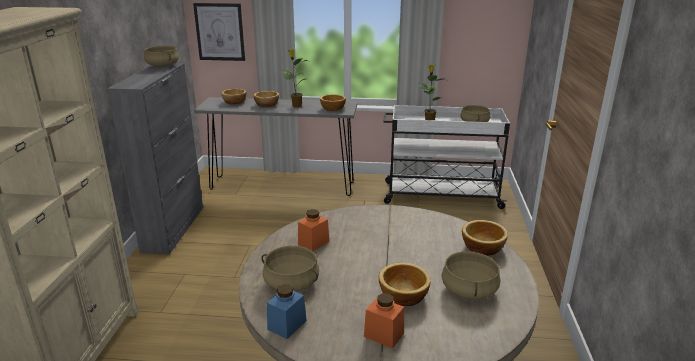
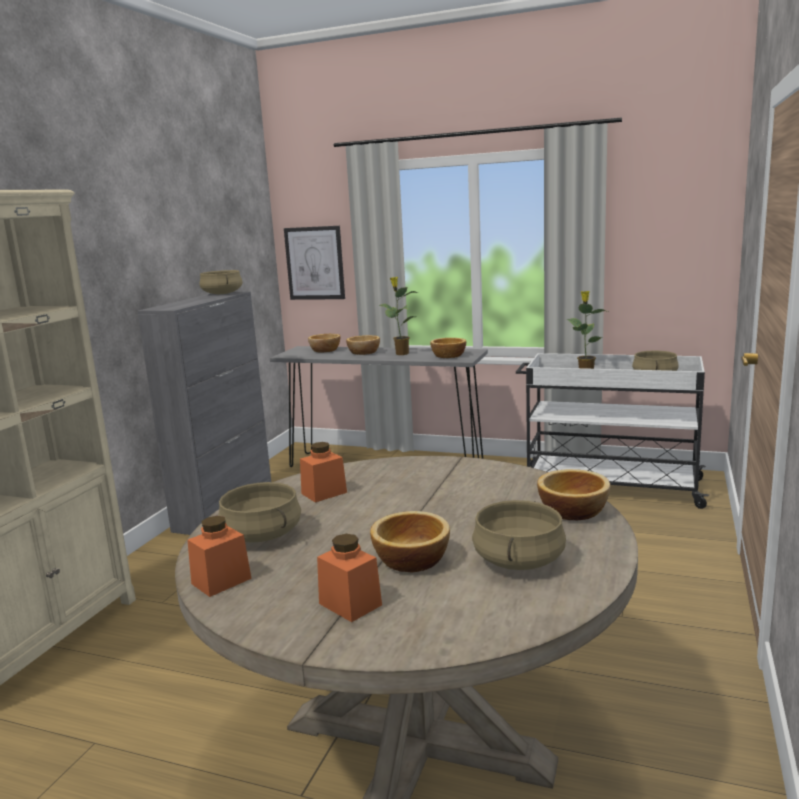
camera: 15 degrees right, 10 degrees down
blue jar [267,284,307,339] -> orange jar [187,516,252,597]

